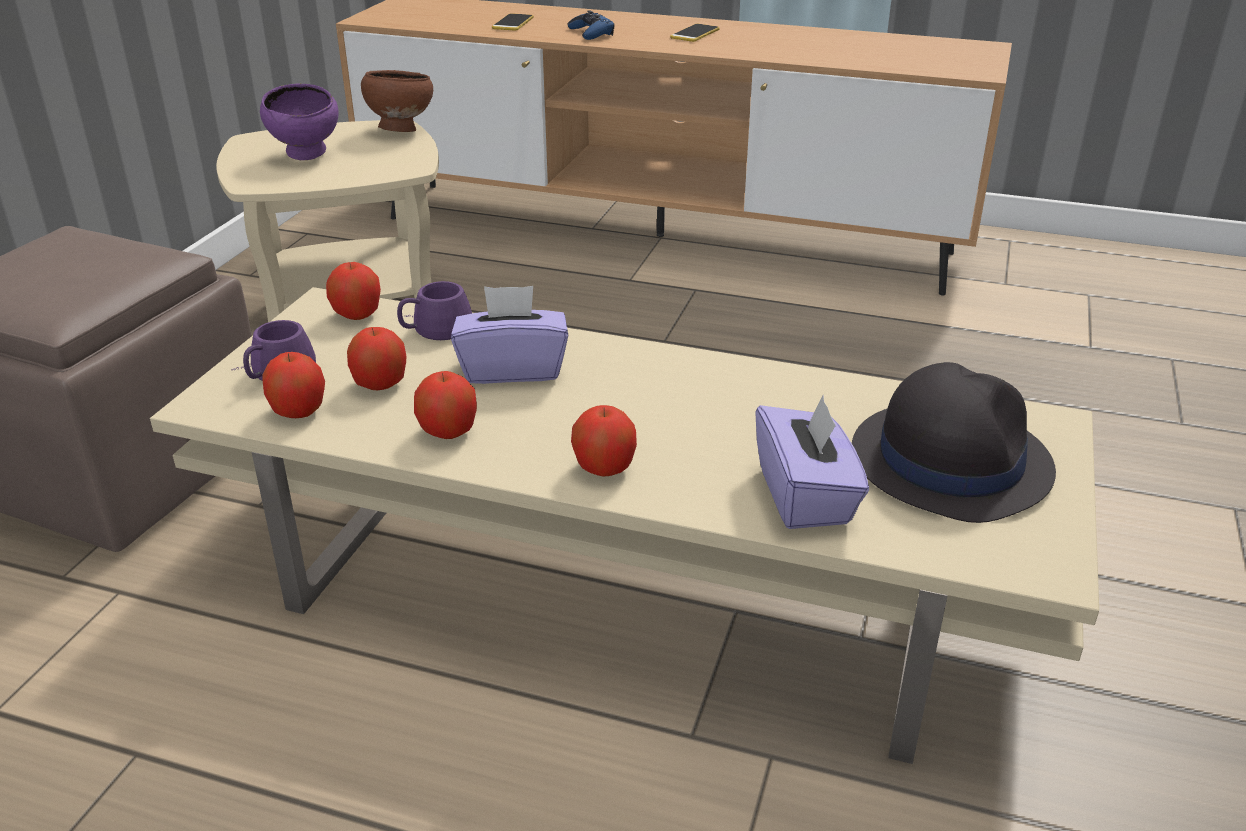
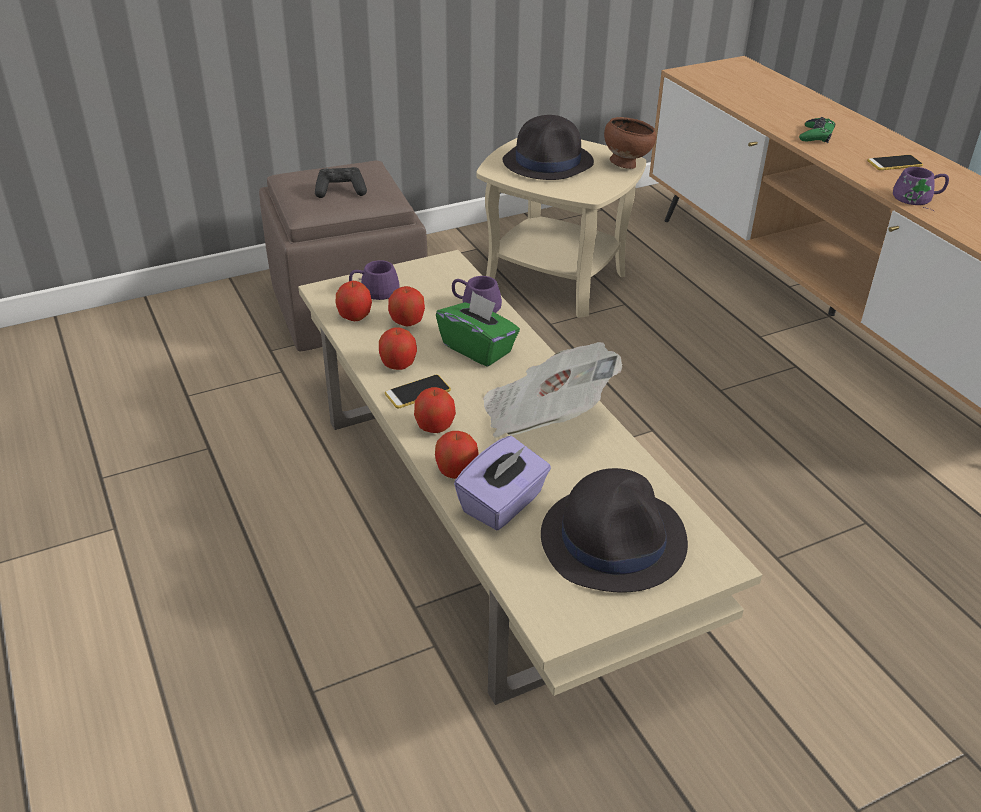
camera: 45 degrees right, 5 degrees up
purple bowl [260,84,339,160] -> black hat [503,115,594,180]
apple [326,262,381,320] -> apple moved to [435,431,479,479]
purple tissue box [451,286,569,384] -> green tissue box [436,291,520,367]
phone [492,13,534,31] -> phone moved to [385,375,451,408]
blue game controller [567,10,615,40] -> green game controller [799,117,835,143]
none -> black game controller [315,167,367,198]
none -> newspaper [483,342,622,438]
none -> purple mug [893,167,949,211]

